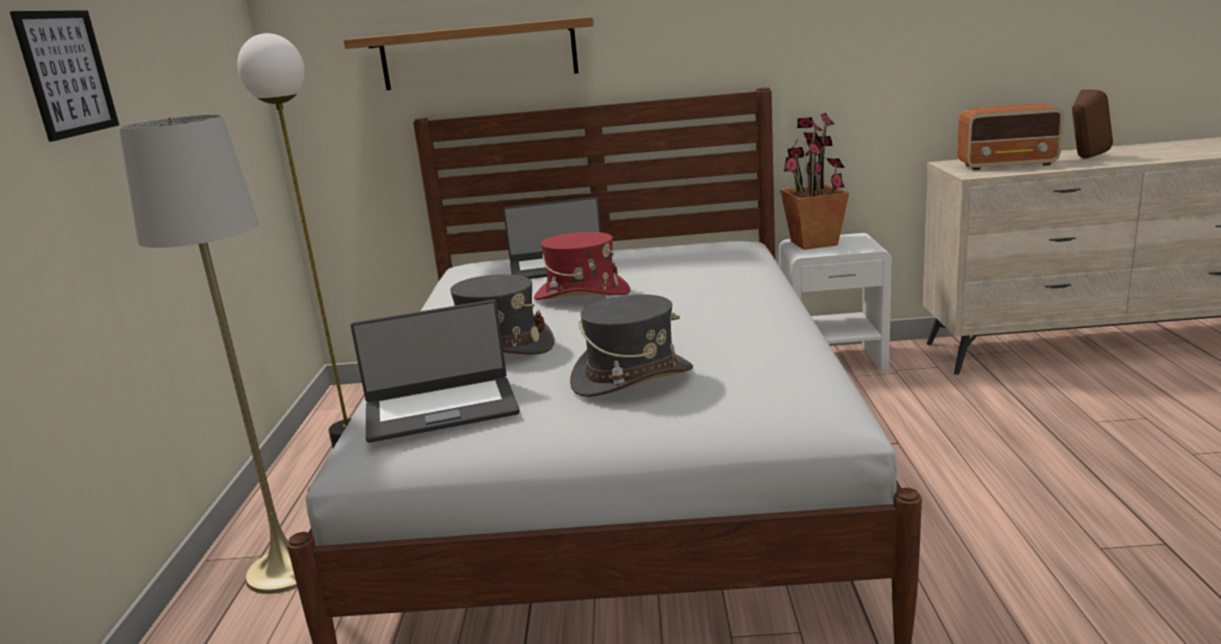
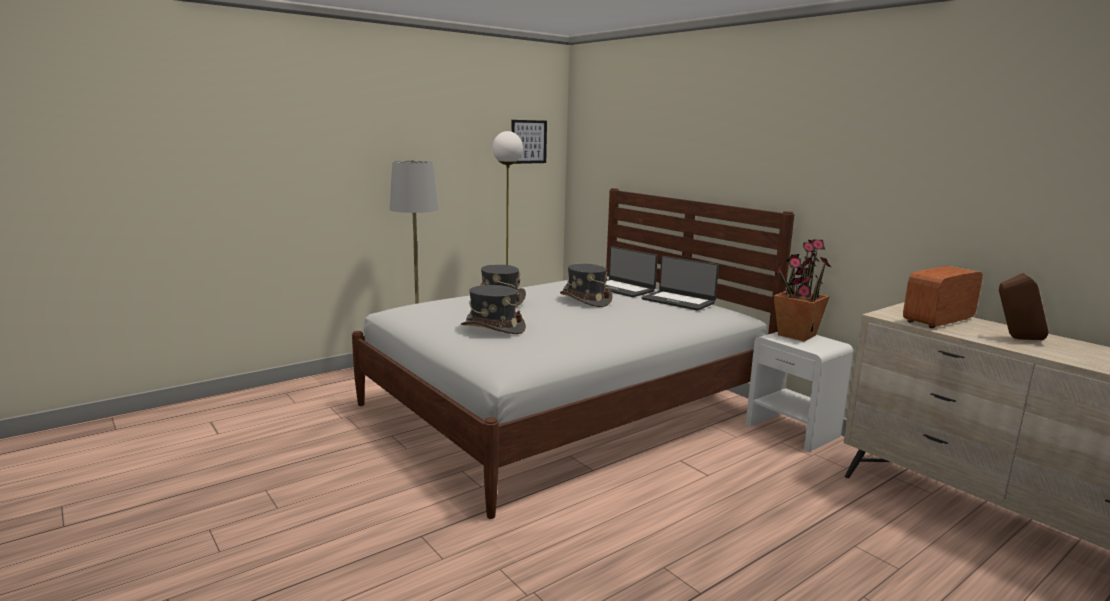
camera: 50 degrees right, 5 degrees down
picture [10,10,119,142] -> picture moved to [512,120,547,164]
shelf [344,16,594,90] -> none
laptop [351,300,520,443] -> laptop moved to [642,256,719,311]
red hat [534,232,631,300] -> grey hat [560,264,613,307]
radio [957,104,1064,170] -> radio turned 90 degrees clockwise [903,266,983,328]

